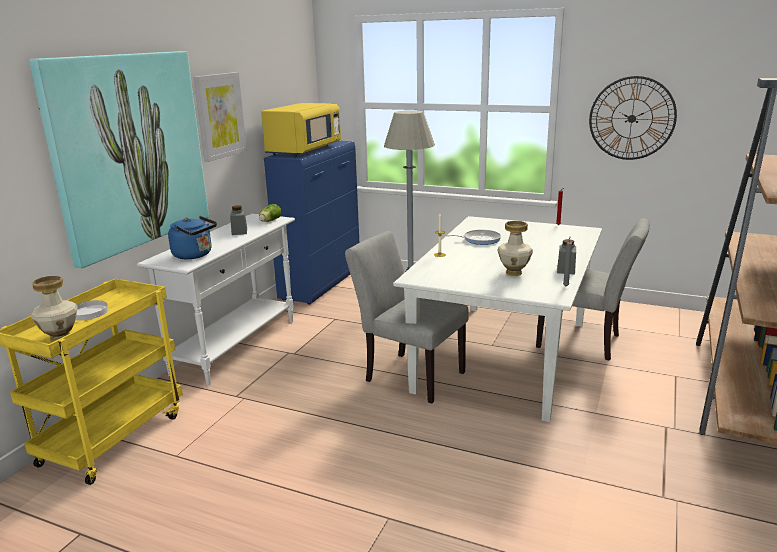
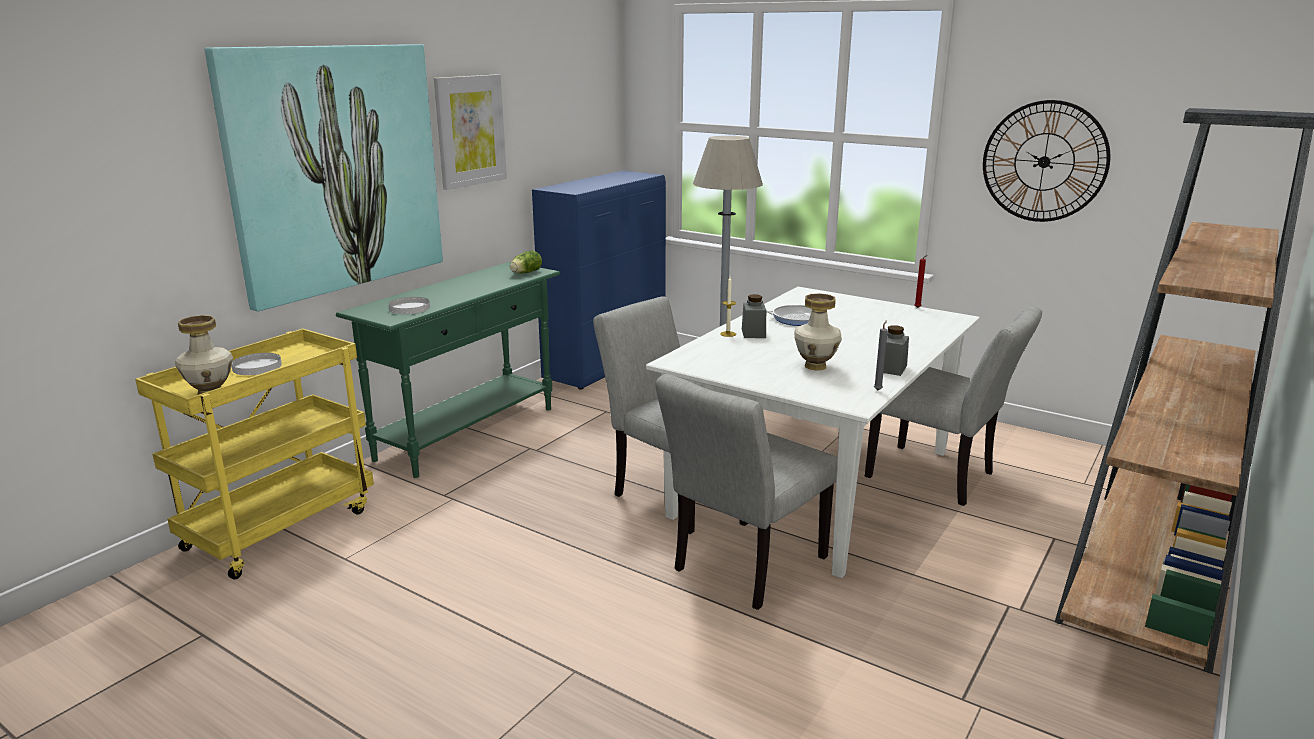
camera: 10 degrees right, 0 degrees up
white console table [137,214,295,386] -> green console table [336,262,560,478]
blue kettle [168,216,217,259] -> white plate [388,297,430,314]
grey jar [230,205,247,235] -> grey jar moved to [742,294,766,338]
yellow microwave [261,103,341,157] -> none
none -> grey chair [655,374,838,610]

